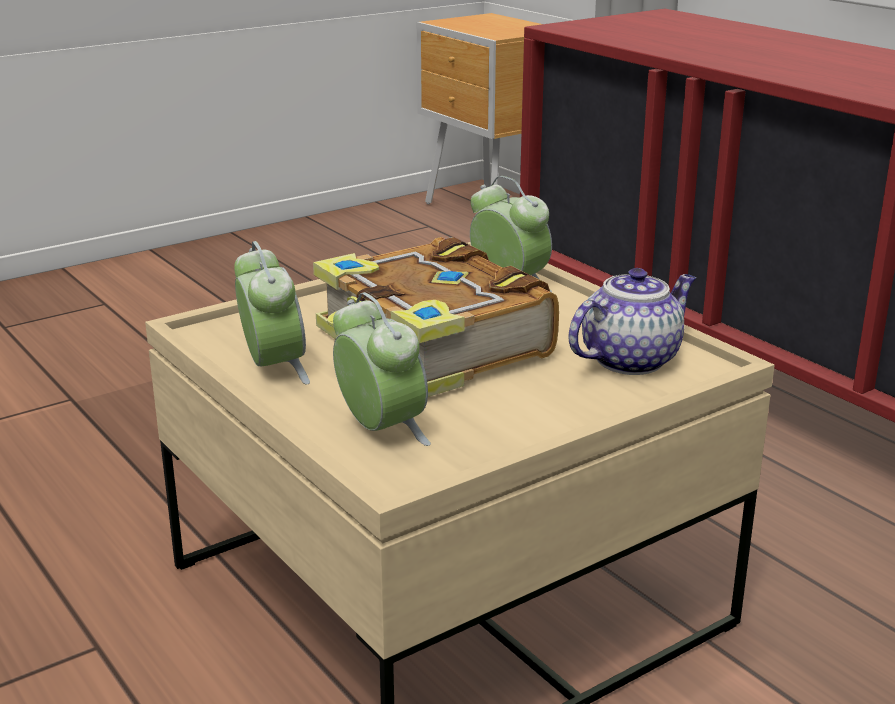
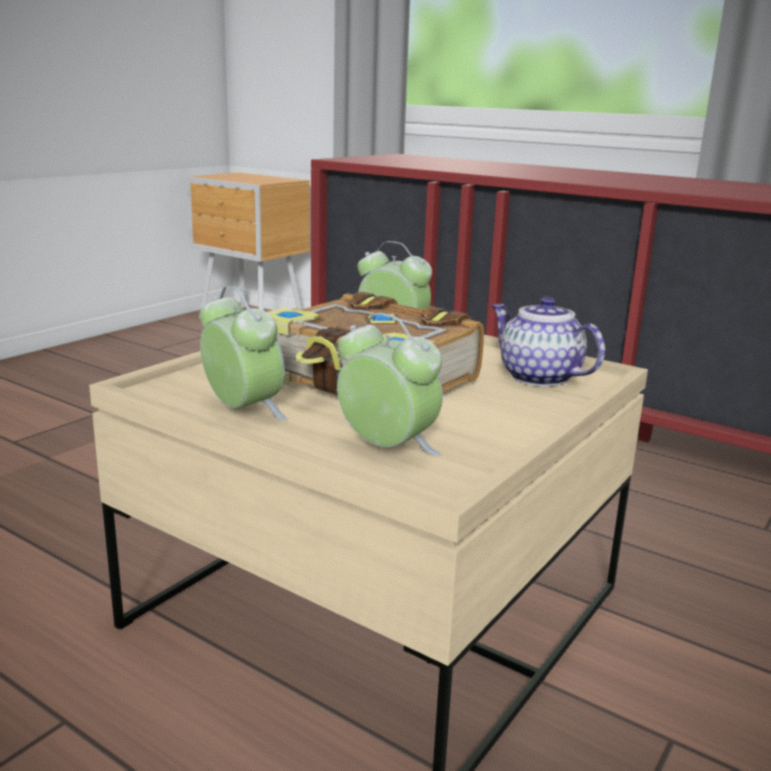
camera: 20 degrees left, 5 degrees down
teapot [568,268,696,375] -> teapot turned 75 degrees counterclockwise [491,296,605,387]

